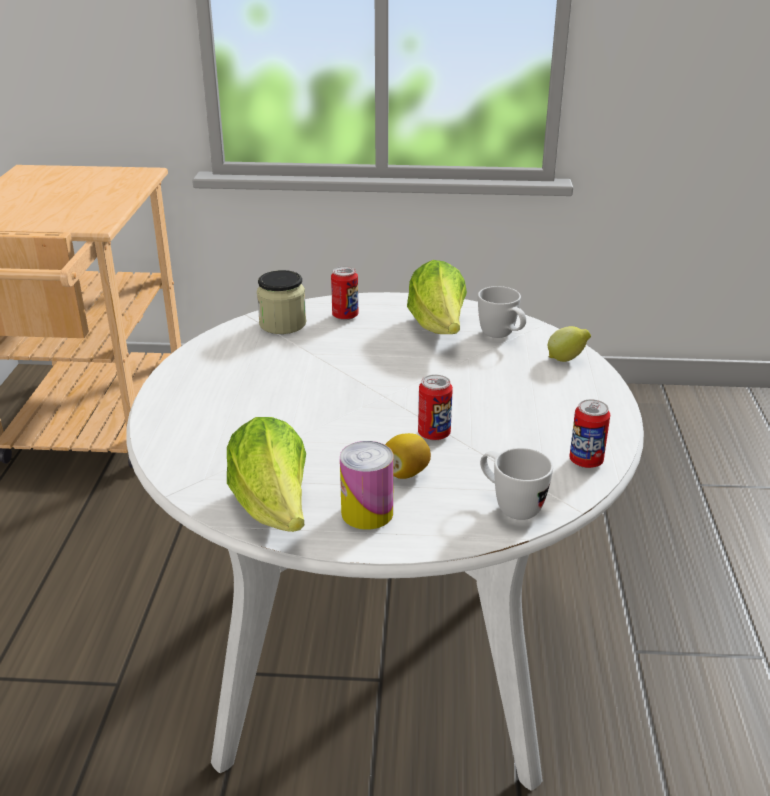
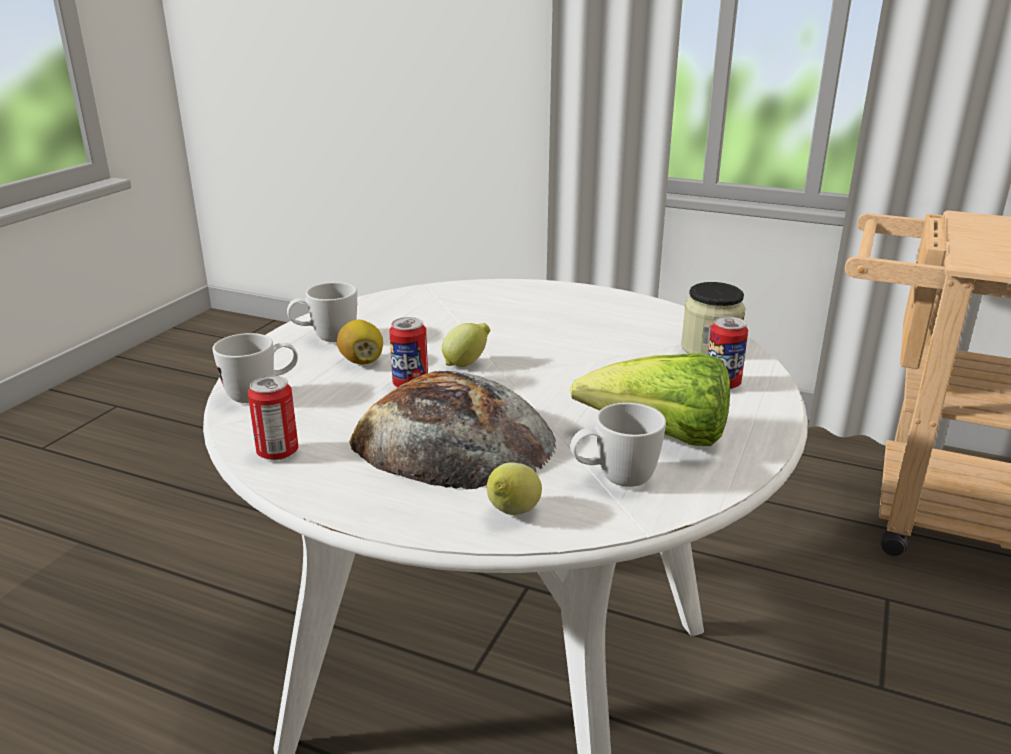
camera: 110 degrees right, 5 degrees down
lettuce [227,417,306,532] -> none
can [340,441,394,530] -> white mug [287,282,357,342]
none -> bread [349,371,556,490]
none -> lemon [442,323,490,367]

